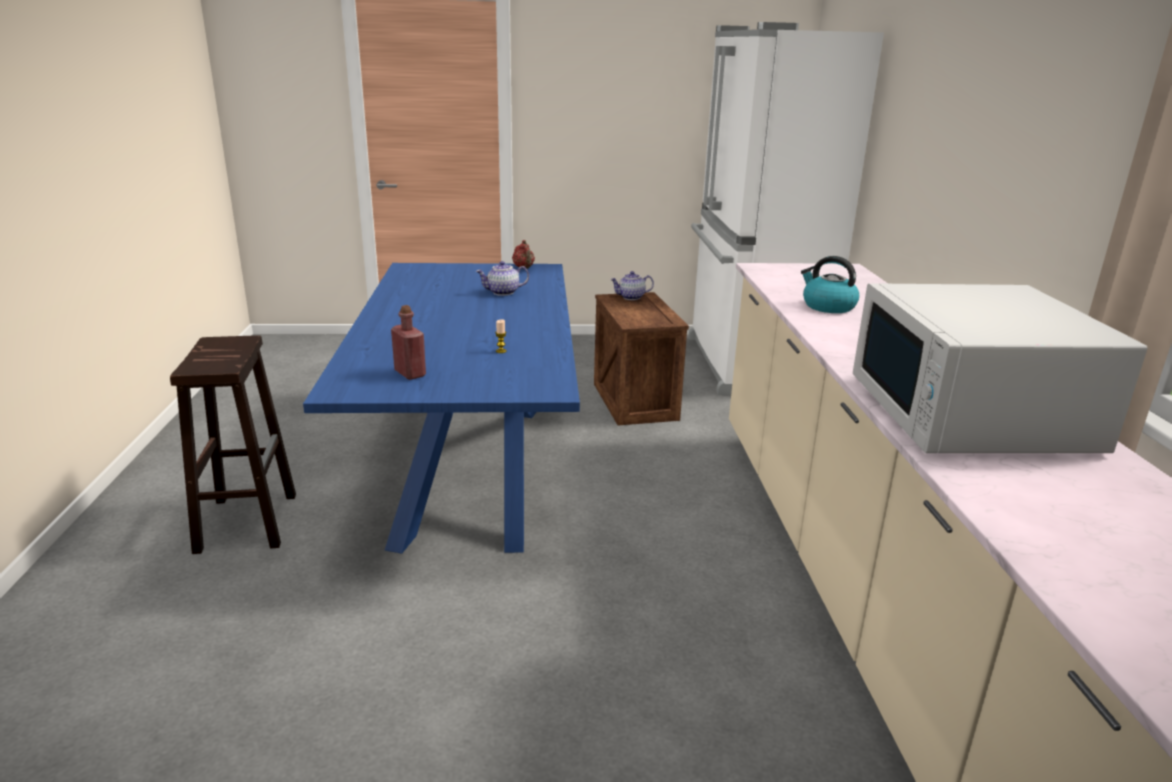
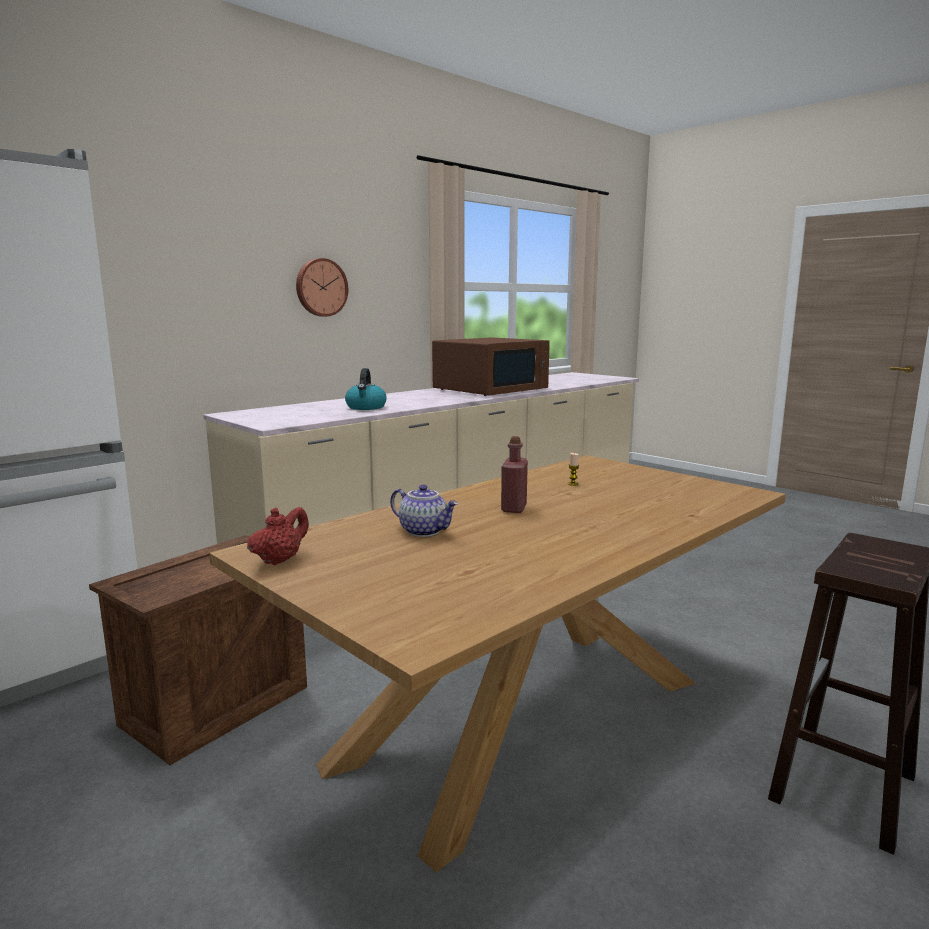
camera: 130 degrees left, 10 degrees down
blue dining table [303,263,580,554] -> brown dining table [209,455,786,872]
red bottle [391,305,426,380] -> red bottle moved to [501,436,528,513]
teapot [610,271,654,300] -> none
white microwave [853,283,1147,453] -> brown microwave [432,337,550,396]
none -> wall clock [296,258,348,317]

